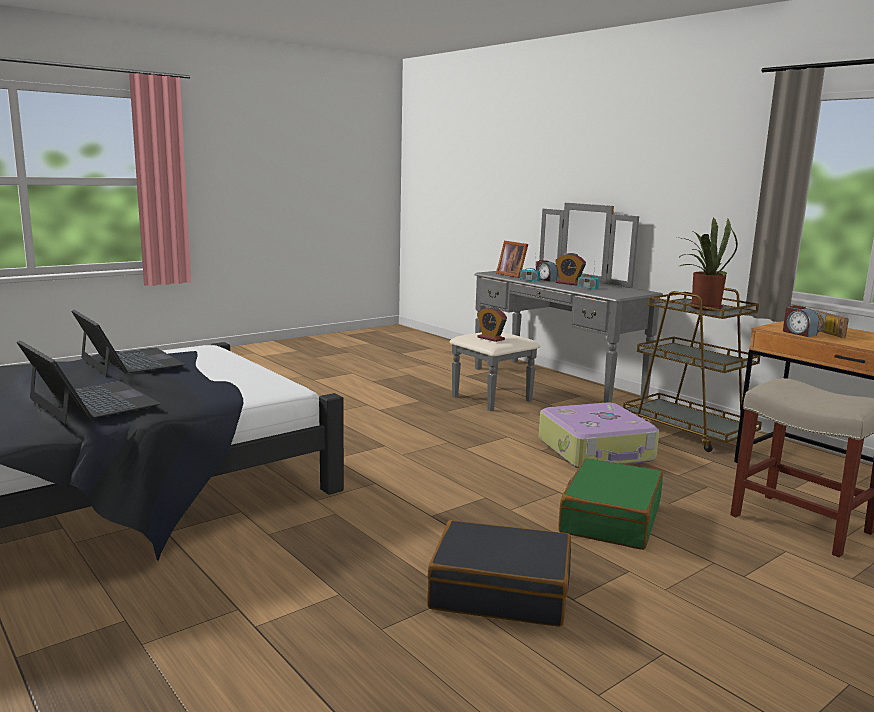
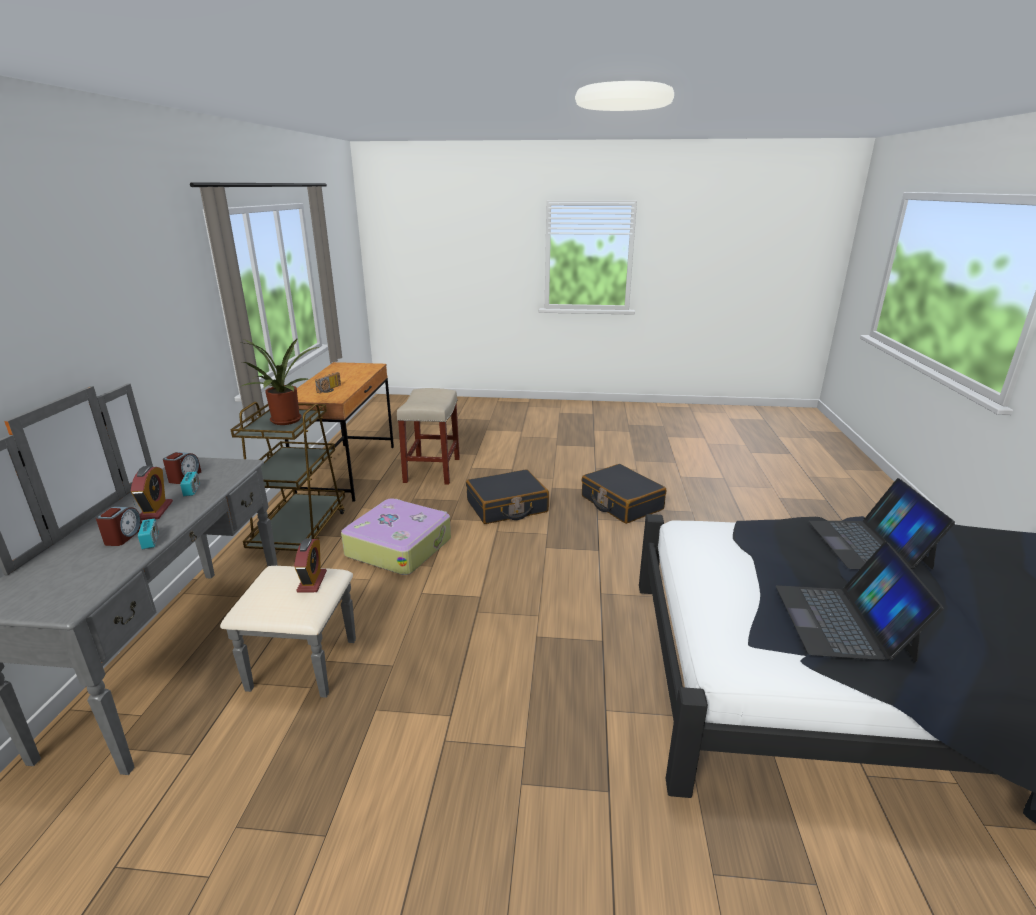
camera: 135 degrees left, 10 degrees up
picture frame [496,241,528,278] -> none
green suitcase [559,458,663,550] -> black suitcase [466,470,549,524]
alarm clock [783,305,819,337] -> alarm clock moved to [163,452,201,484]

